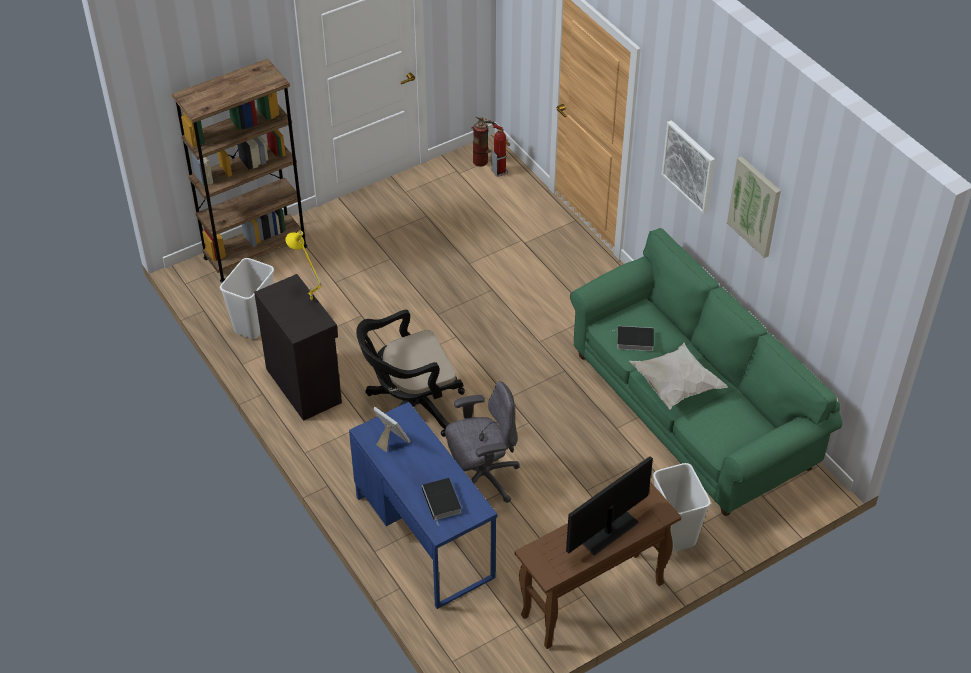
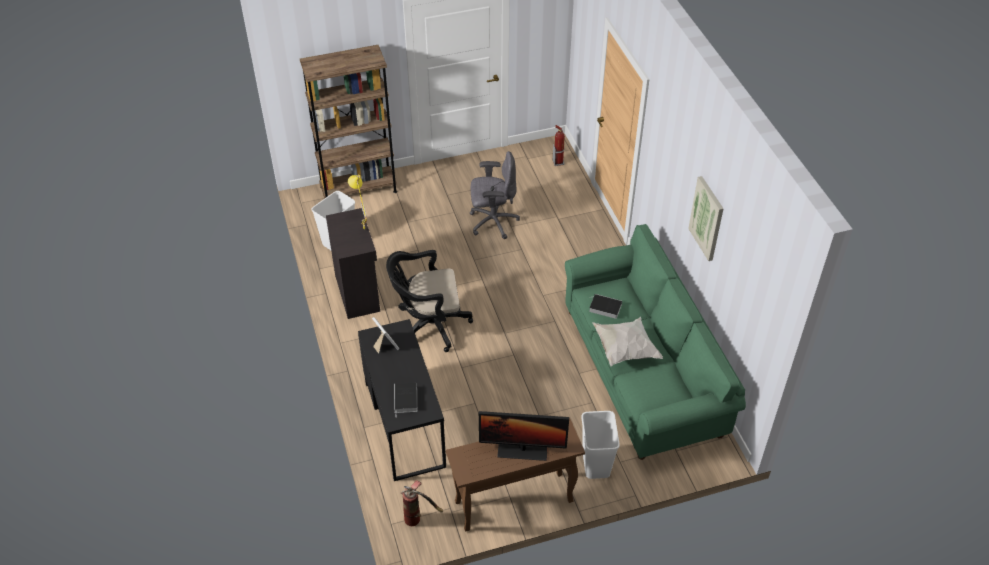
camera: 15 degrees right, 0 degrees up
blue desk [349,402,497,609] -> black desk [358,319,446,481]
grey office chair [445,381,520,503] -> grey office chair moved to [470,151,520,239]
fire extinguisher [471,117,510,167] -> fire extinguisher moved to [401,481,443,526]
monitor [566,456,653,555] -> monitor turned 150 degrees counterclockwise [479,411,569,461]
picture [661,120,715,214] -> none

